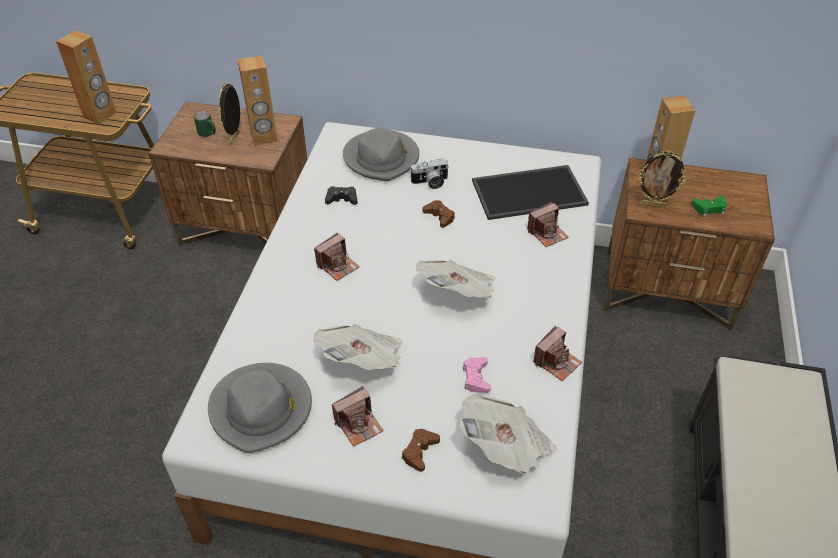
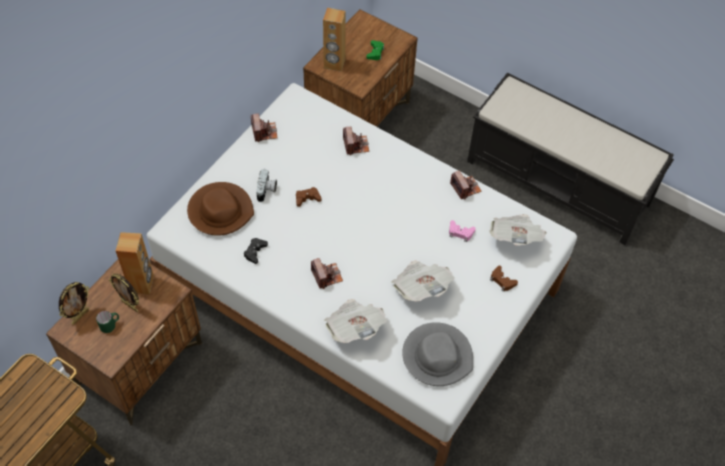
camera: 70 degrees left, 10 degrees up
brown speaker [56,31,117,124] -> none
camera [332,386,384,447] -> camera moved to [251,114,278,142]
grey hat [343,128,419,181] -> brown hat [187,182,254,236]
newspaper [416,260,495,298] -> newspaper moved to [324,299,387,343]
tray [472,165,589,220] -> none
picture frame [638,150,686,208] -> picture frame moved to [59,282,89,325]

